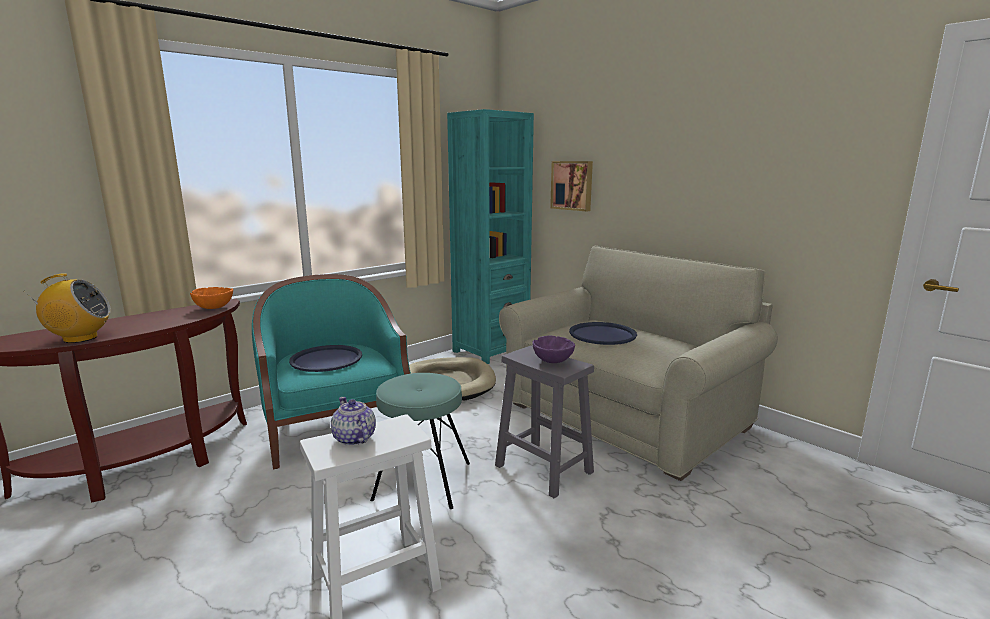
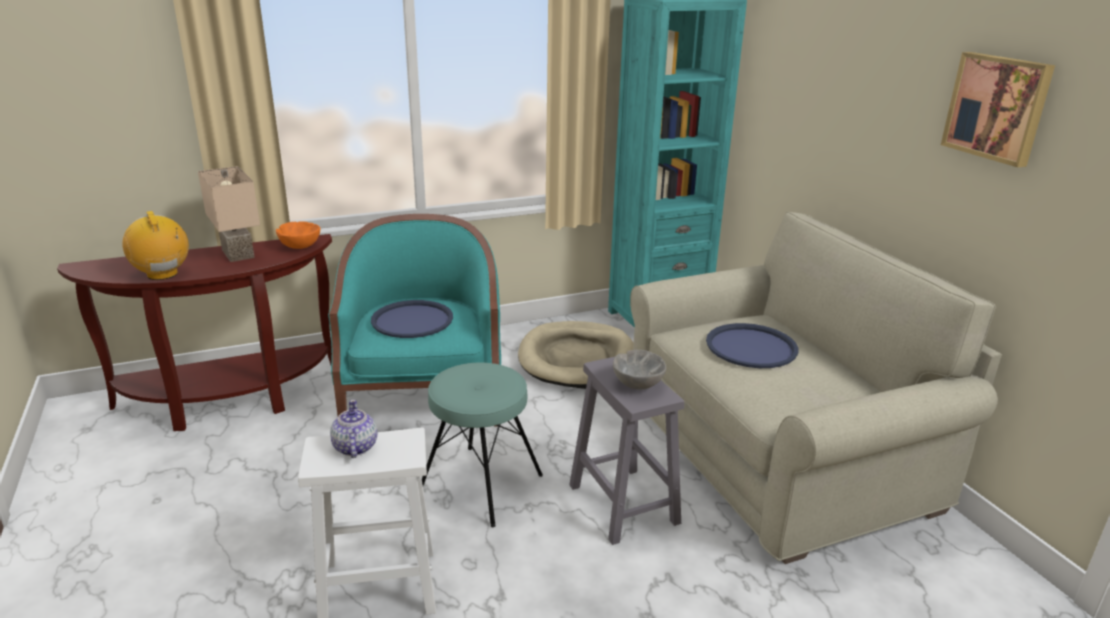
camera: 20 degrees right, 10 degrees up
radio [23,273,111,343] -> radio turned 135 degrees counterclockwise [122,211,189,280]
purple bowl [532,336,575,363] -> grey bowl [613,350,666,390]
picture [550,161,593,212] -> picture moved to [941,52,1055,167]
none -> beige table lamp [198,166,260,262]

